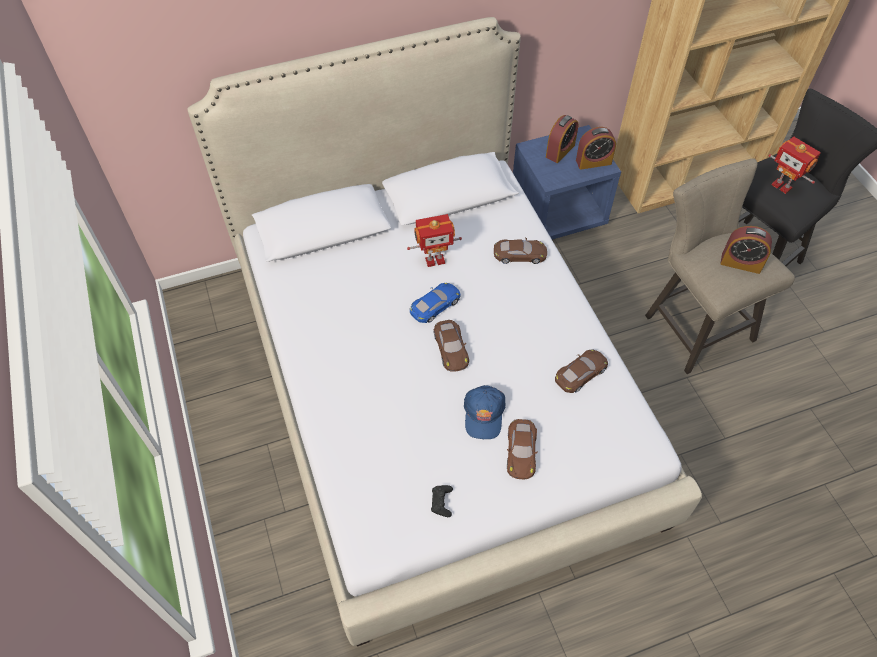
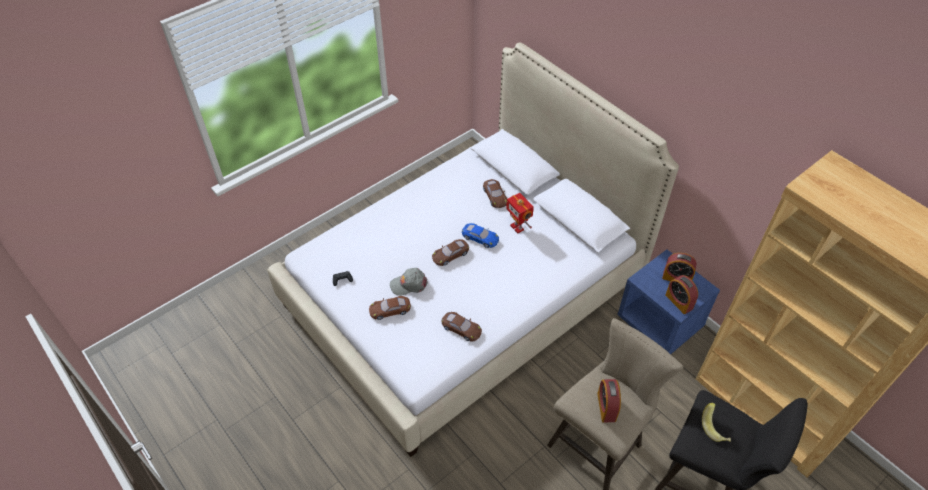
camera: 70 degrees right, 5 degrees down
blue cap [464,385,505,439] -> grey cap [390,268,428,296]
brown toy car [494,238,547,264] -> brown toy car moved to [483,179,507,208]
toy robot [769,136,821,194] -> banana [702,403,731,442]

